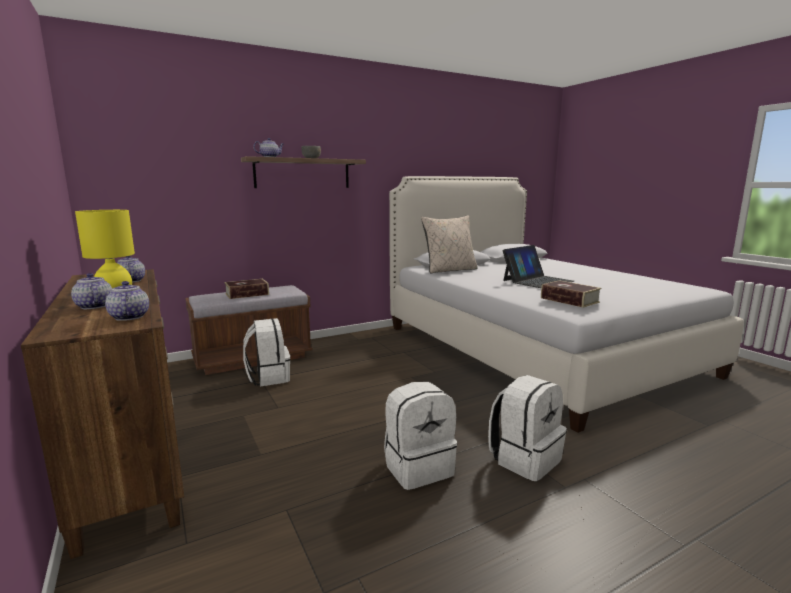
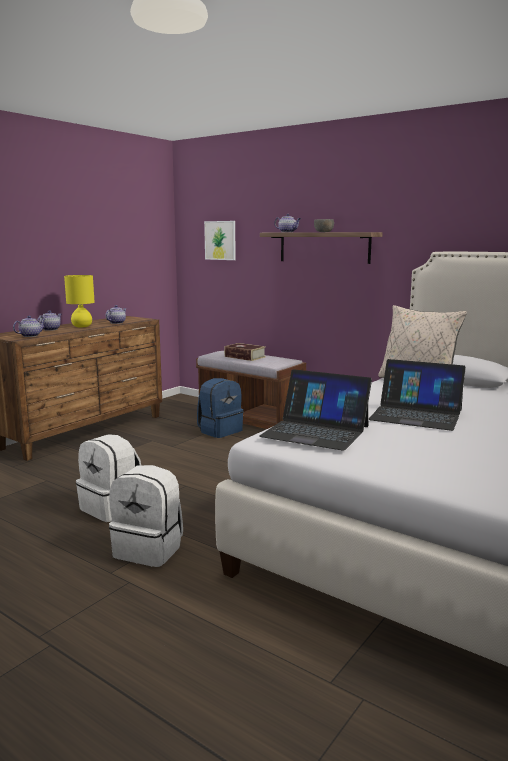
camera: 65 degrees right, 0 degrees up
white backpack [243,318,290,386] -> blue backpack [197,378,243,438]
book [541,280,602,308] -> laptop [259,369,372,451]
none -> picture [204,221,236,260]

